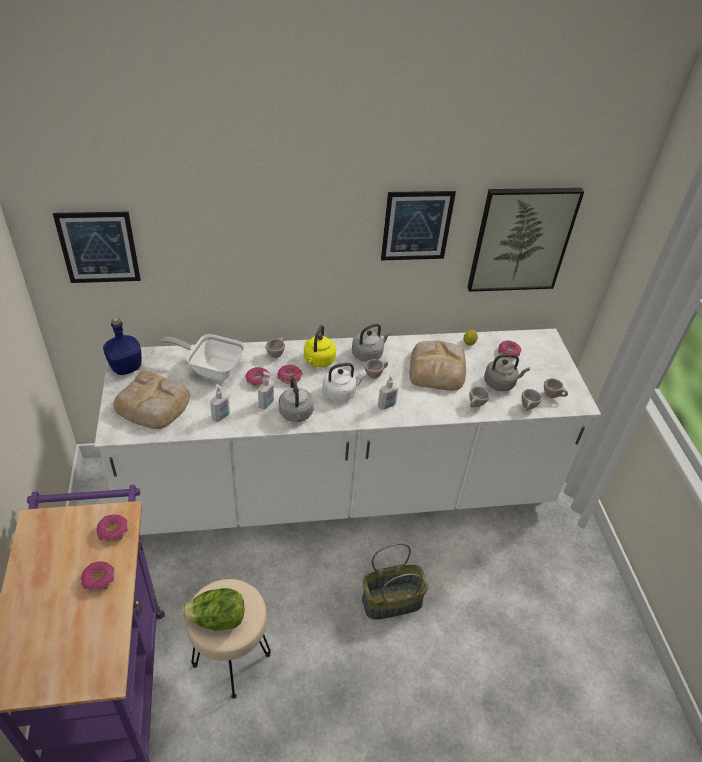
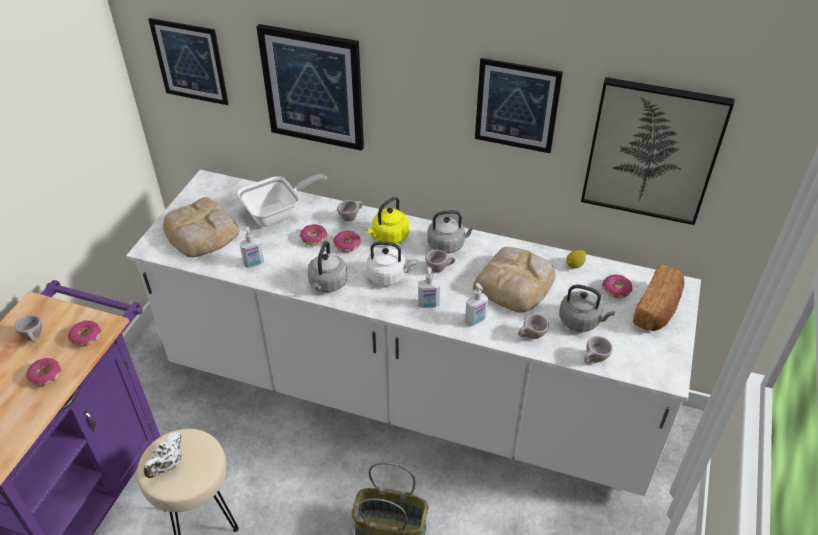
camera: 30 degrees right, 0 degrees up
blue bottle [103,317,142,375] -> none
frying pan [161,334,245,380] -> frying pan turned 105 degrees clockwise [238,174,327,227]
lettuce [182,588,245,631] -> white teapot [144,432,181,478]
soap dispenser [258,372,274,409] -> soap dispenser moved to [465,283,488,326]
beige cup [544,378,568,398] -> beige cup moved to [15,315,42,343]
none -> picture [256,24,364,151]
none -> bread [633,265,684,331]

